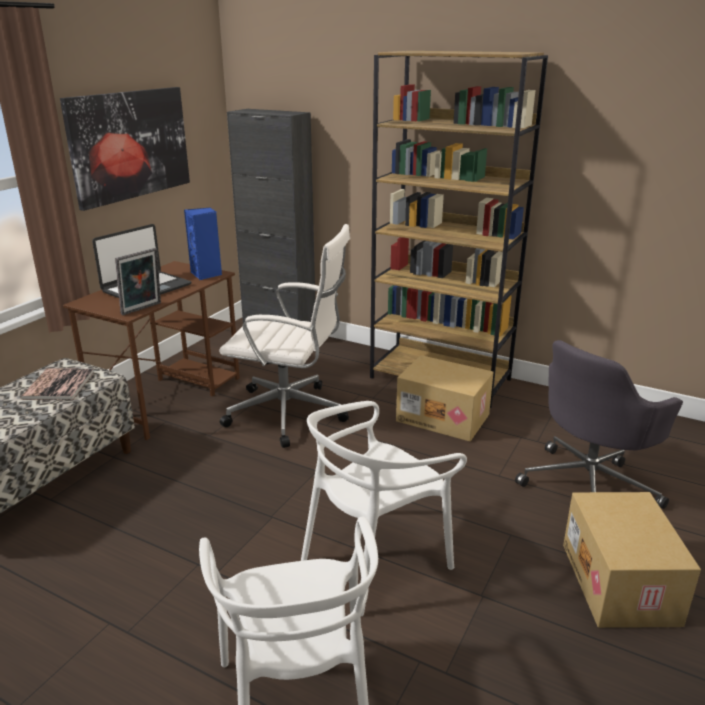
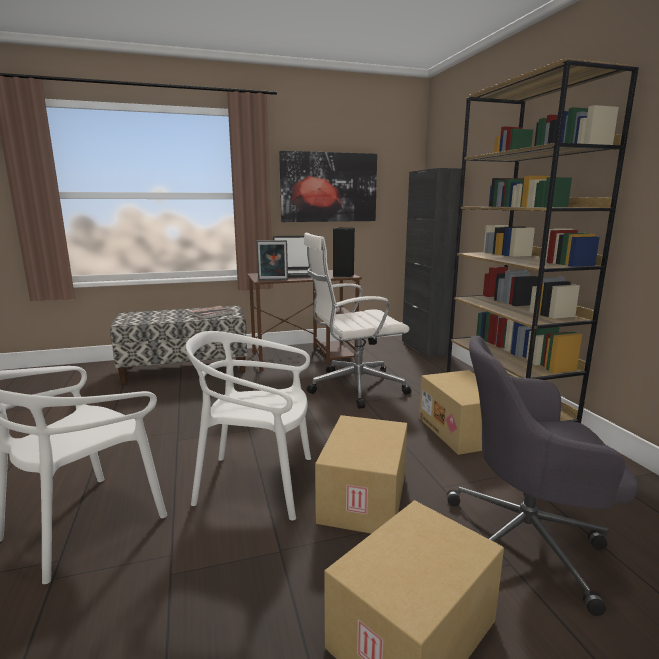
camera: 45 degrees right, 10 degrees down
blue speaker [184,208,222,280] -> black speaker [333,227,355,277]
white office chair [219,224,350,448] -> white office chair turned 105 degrees clockwise [304,233,411,409]
none -> cardboard box [315,415,407,534]

